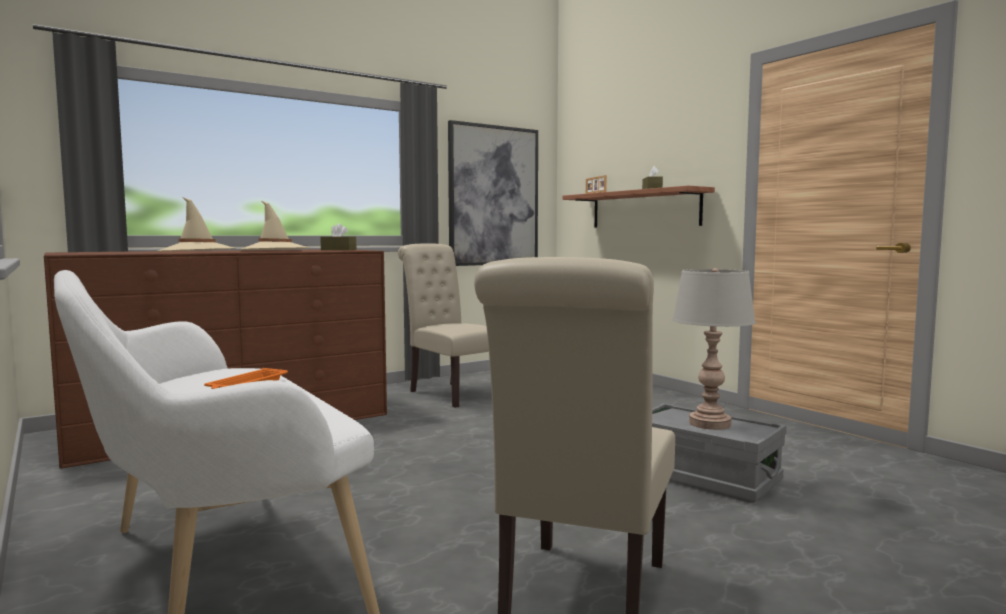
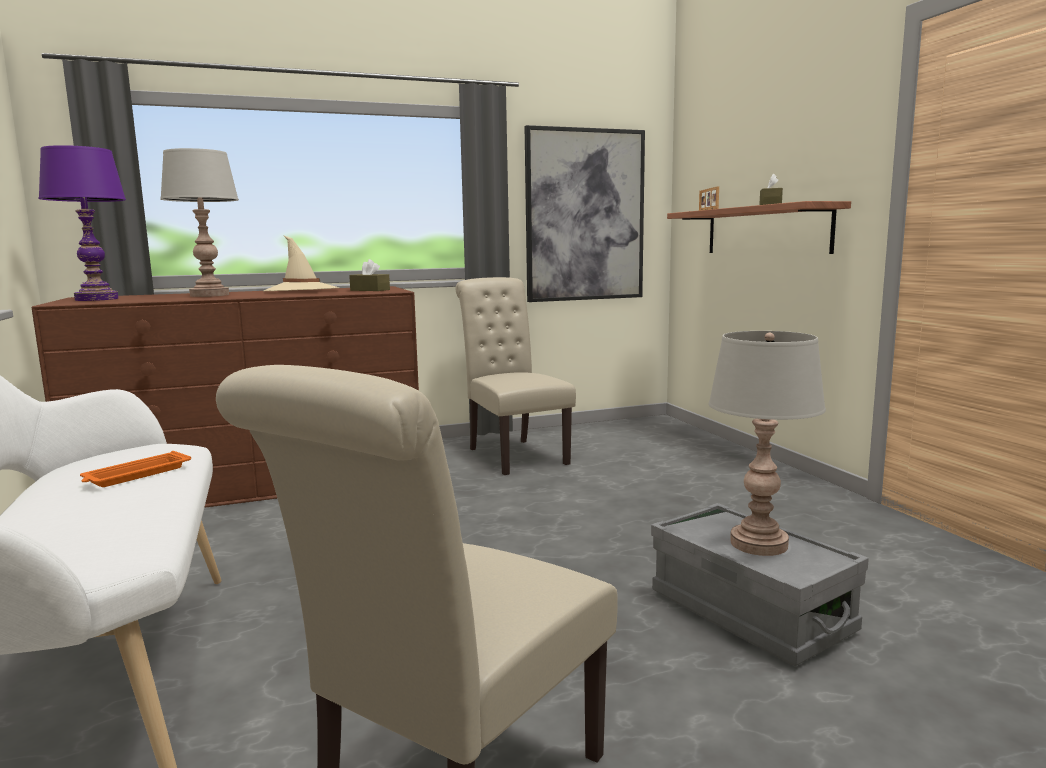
camera: 15 degrees right, 5 degrees up
beige hat [158,197,236,251] -> grey table lamp [160,148,239,297]
none -> purple table lamp [38,145,126,301]

